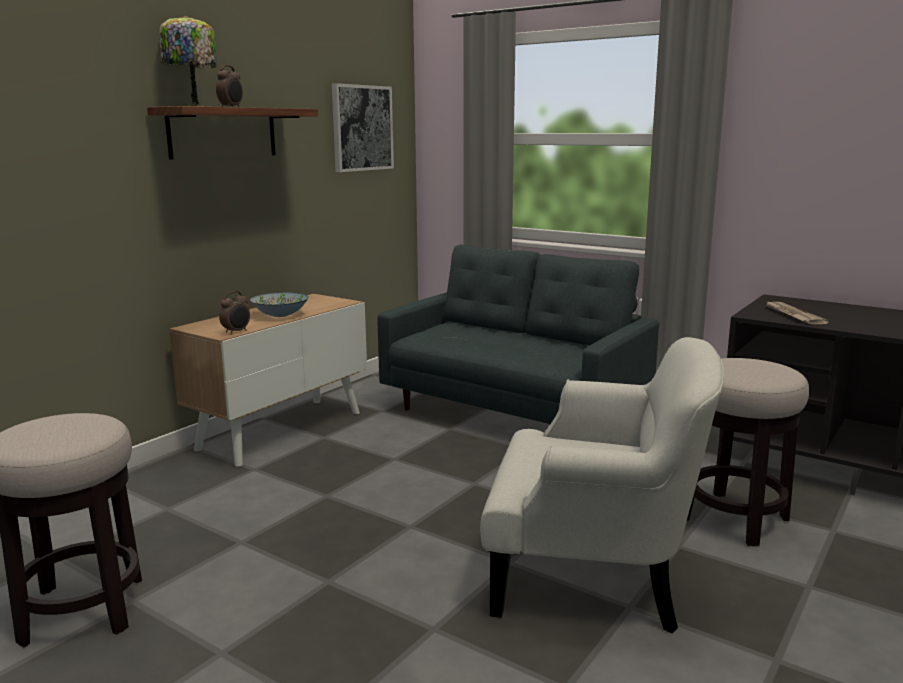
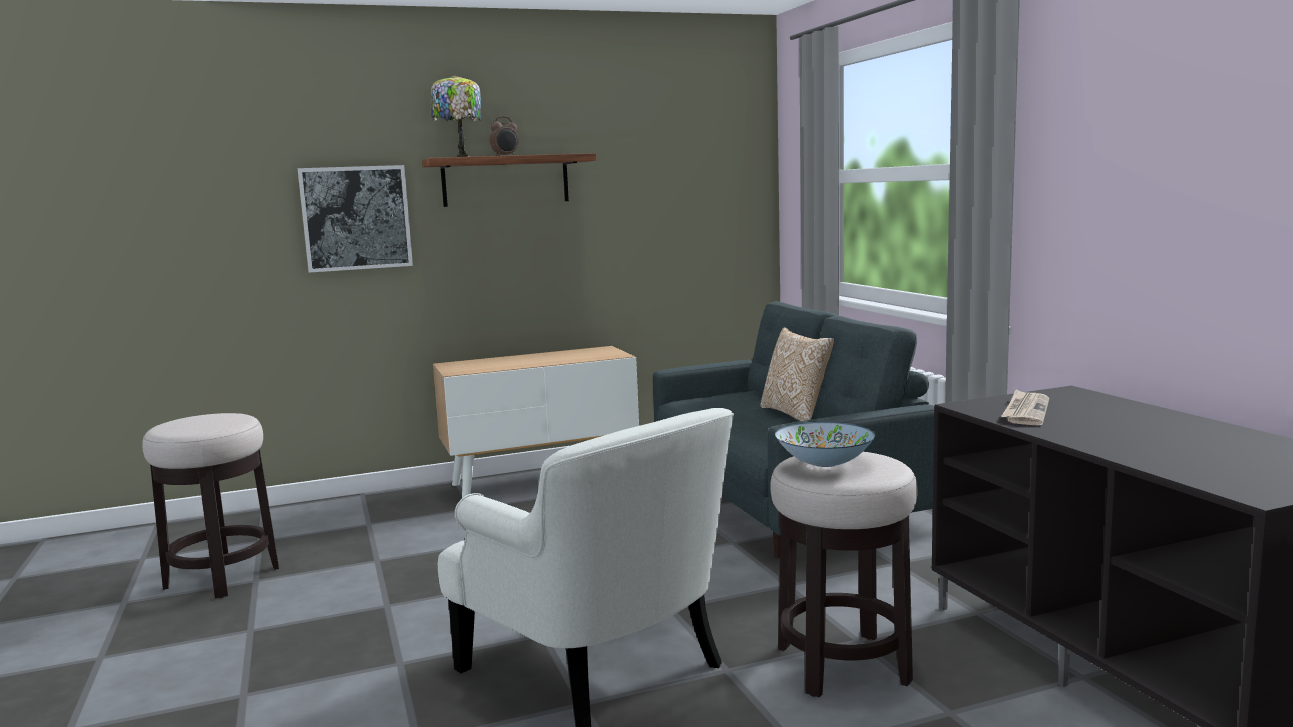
camera: 35 degrees right, 5 degrees down
alarm clock [219,291,250,334] -> none
bowl [250,292,309,317] -> bowl moved to [775,422,875,467]
picture [332,83,394,172] -> picture moved to [298,165,413,273]
none -> pillow [760,327,834,421]

